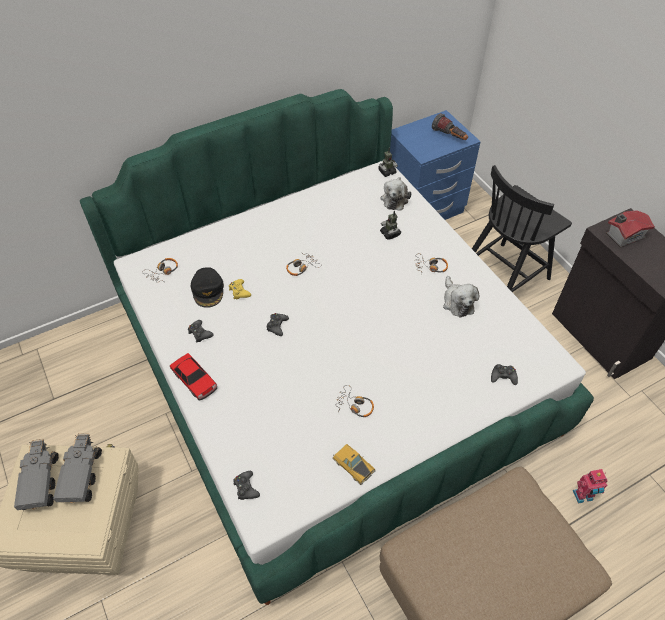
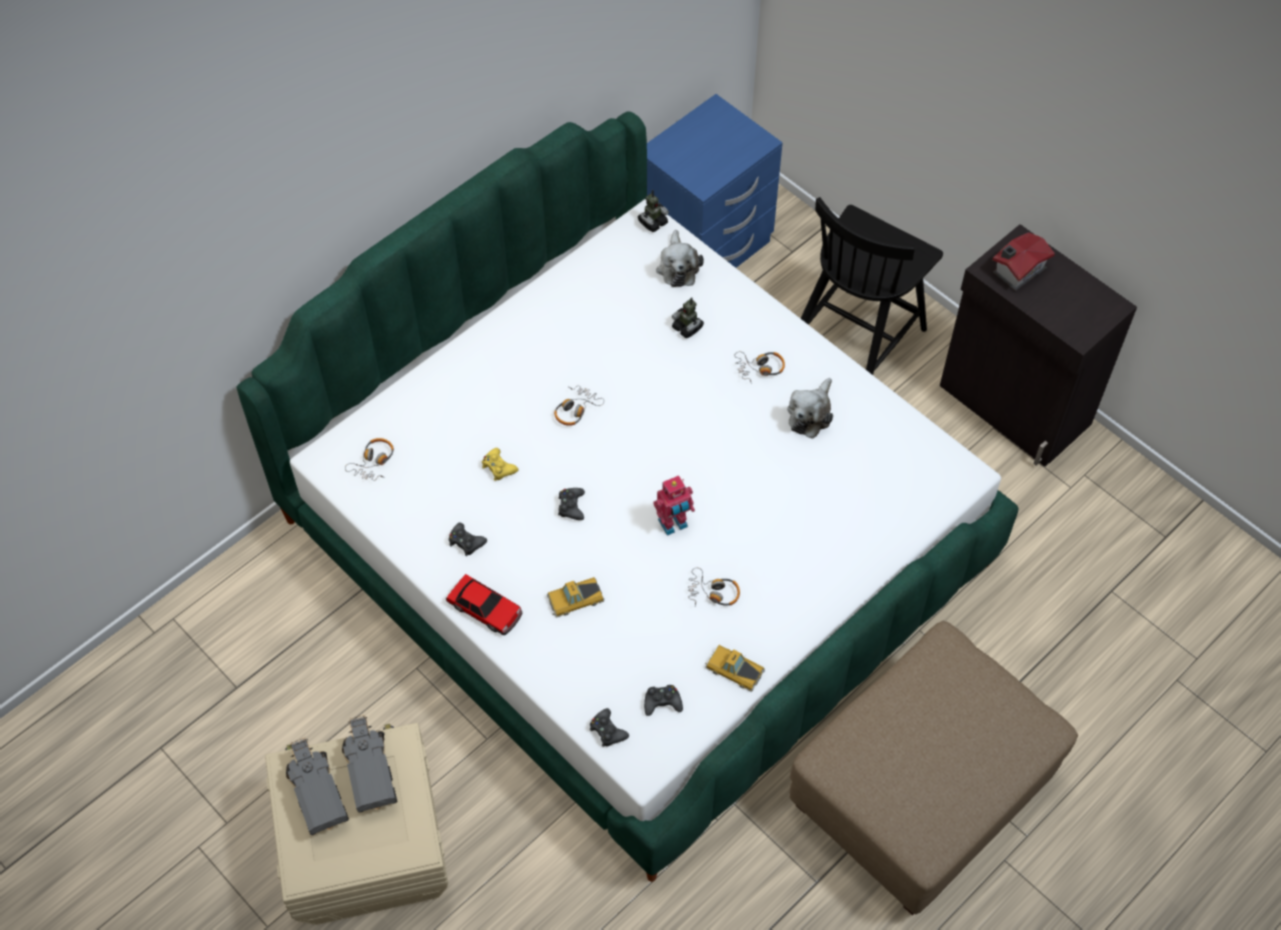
camera: 15 degrees left, 5 degrees up
black cap [191,267,224,308] -> none
flashlight [432,113,468,140] -> none
plush toy [443,276,479,317] -> plush toy turned 60 degrees clockwise [787,378,833,439]
black game controller [491,364,518,385] -> black game controller moved to [644,685,683,716]
toy robot [573,469,608,504] -> toy robot moved to [654,475,695,536]
none -> toy car [547,577,604,617]

